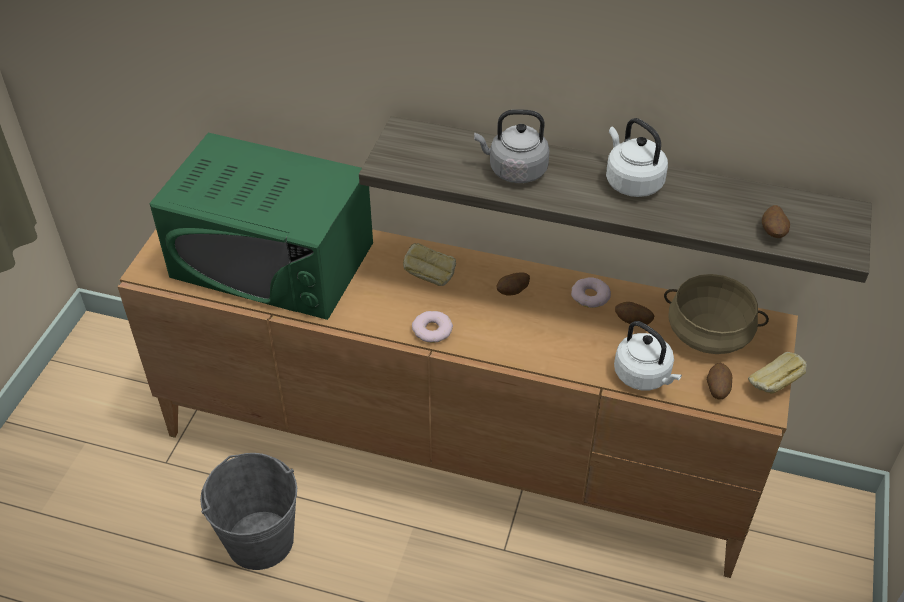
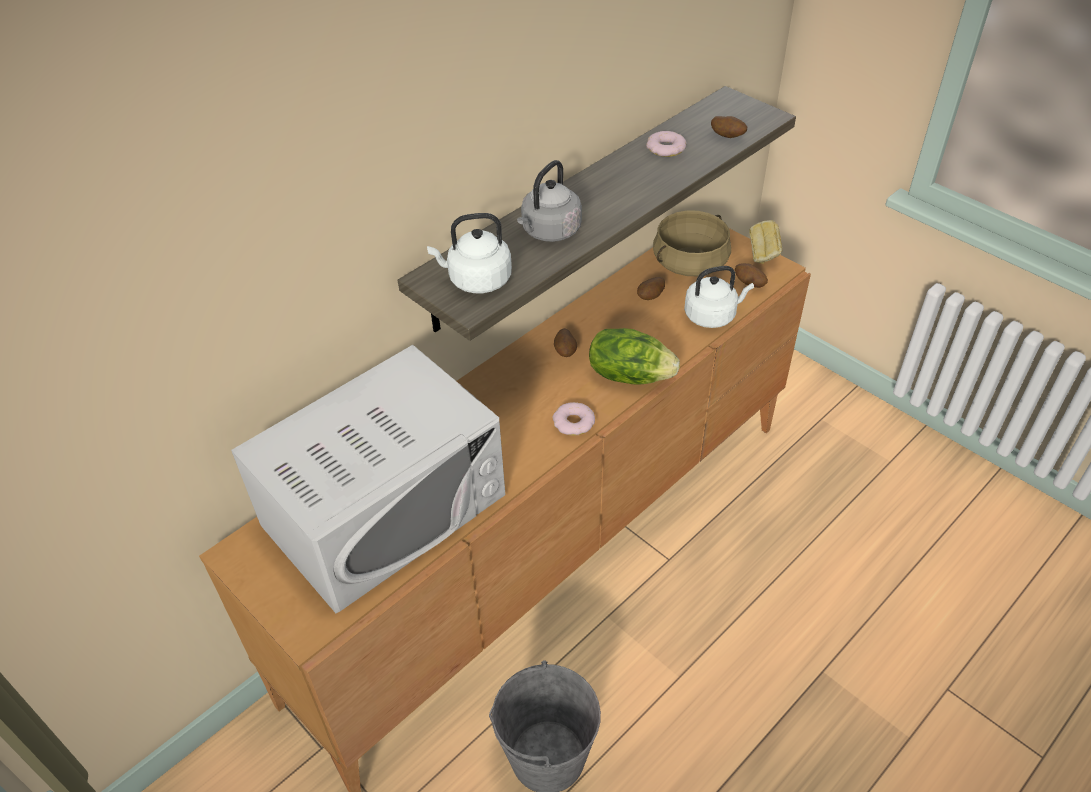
camera: 60 degrees left, 0 degrees up
green microwave [149,133,373,320] -> white microwave [231,345,505,613]
bread [403,243,456,286] -> none
donut [571,277,611,308] -> donut moved to [646,131,686,157]
white kettle [606,118,668,197] -> white kettle moved to [427,213,512,293]
none -> lettuce [589,328,680,385]

